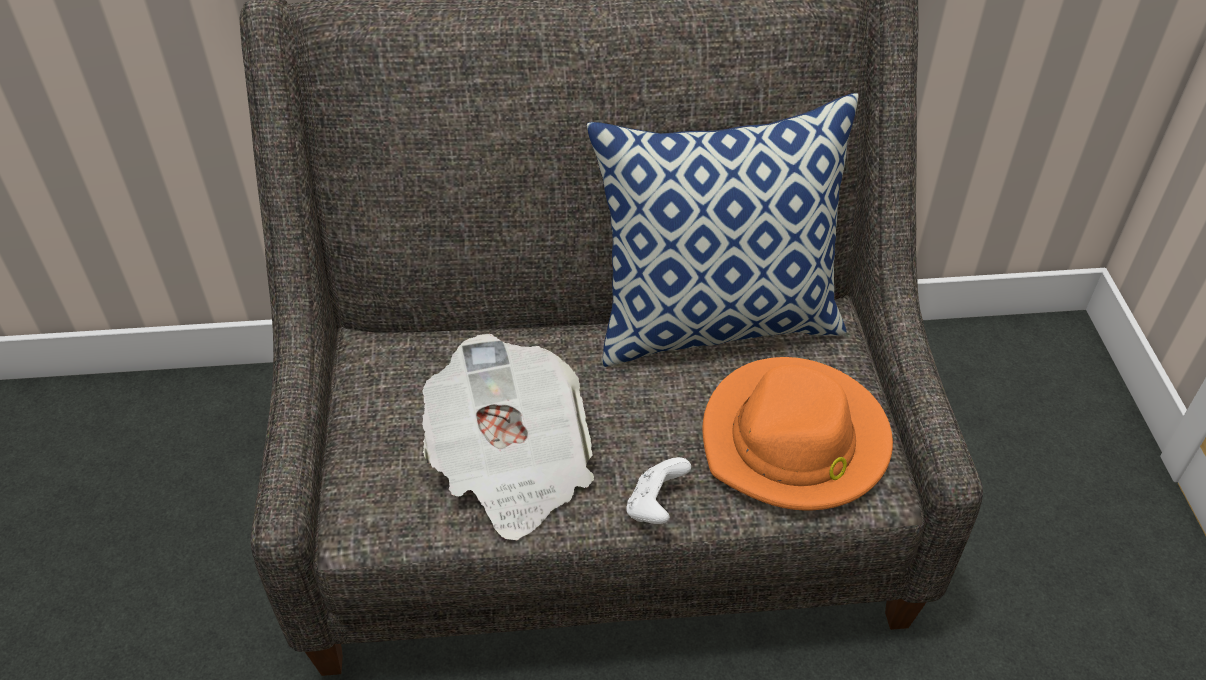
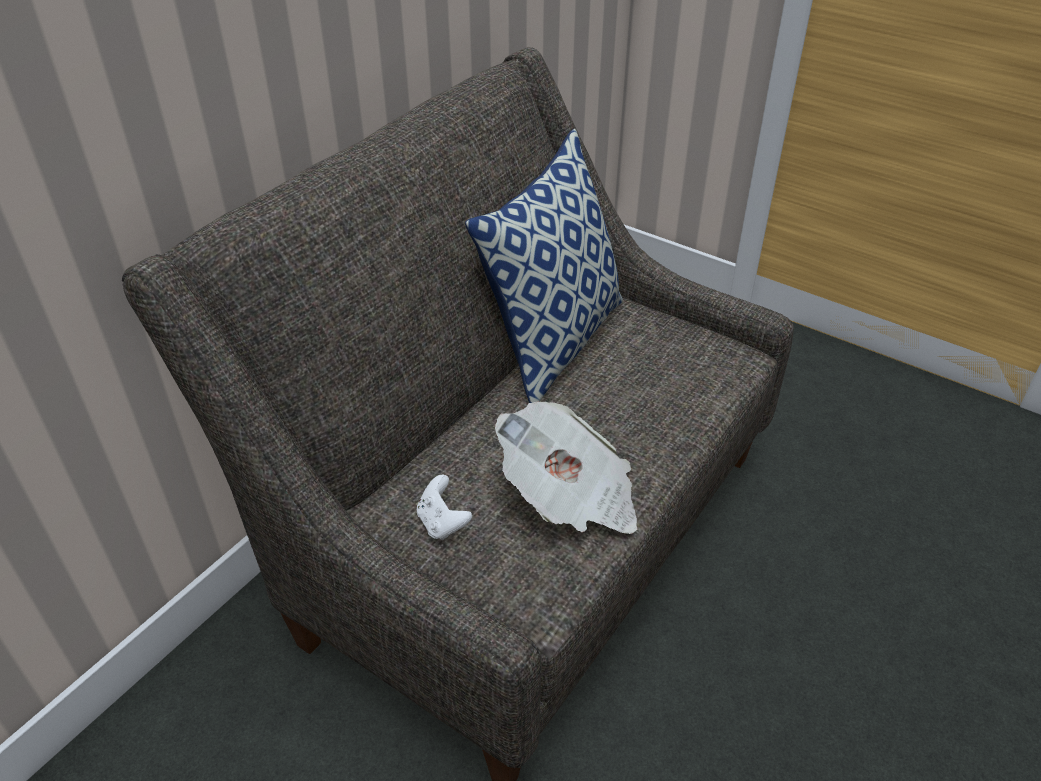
camera: 50 degrees left, 5 degrees down
white game controller [626,457,691,524] -> white game controller moved to [417,475,472,540]
orange hat [703,357,893,510] -> none

